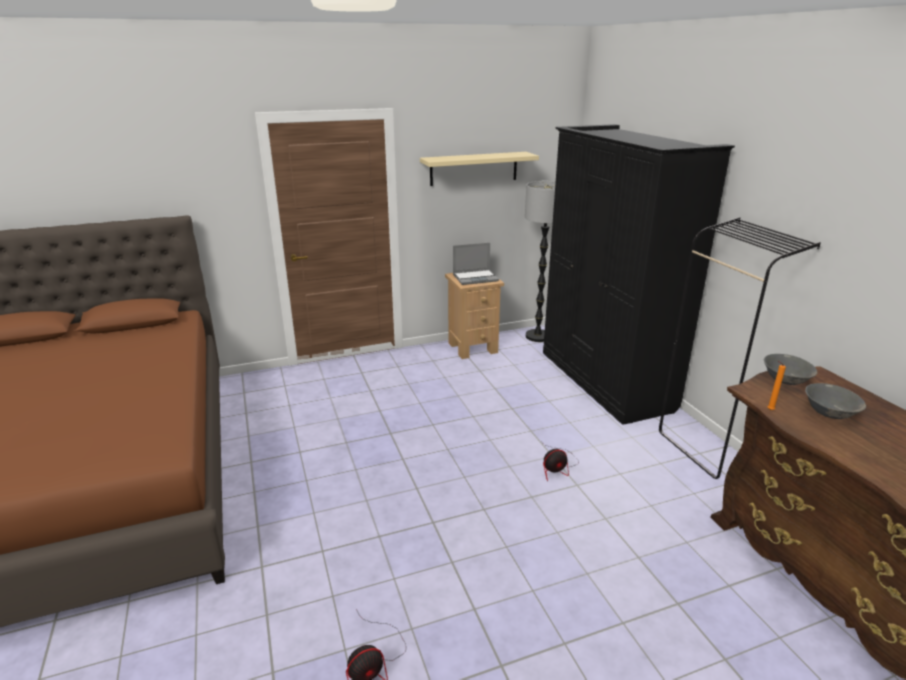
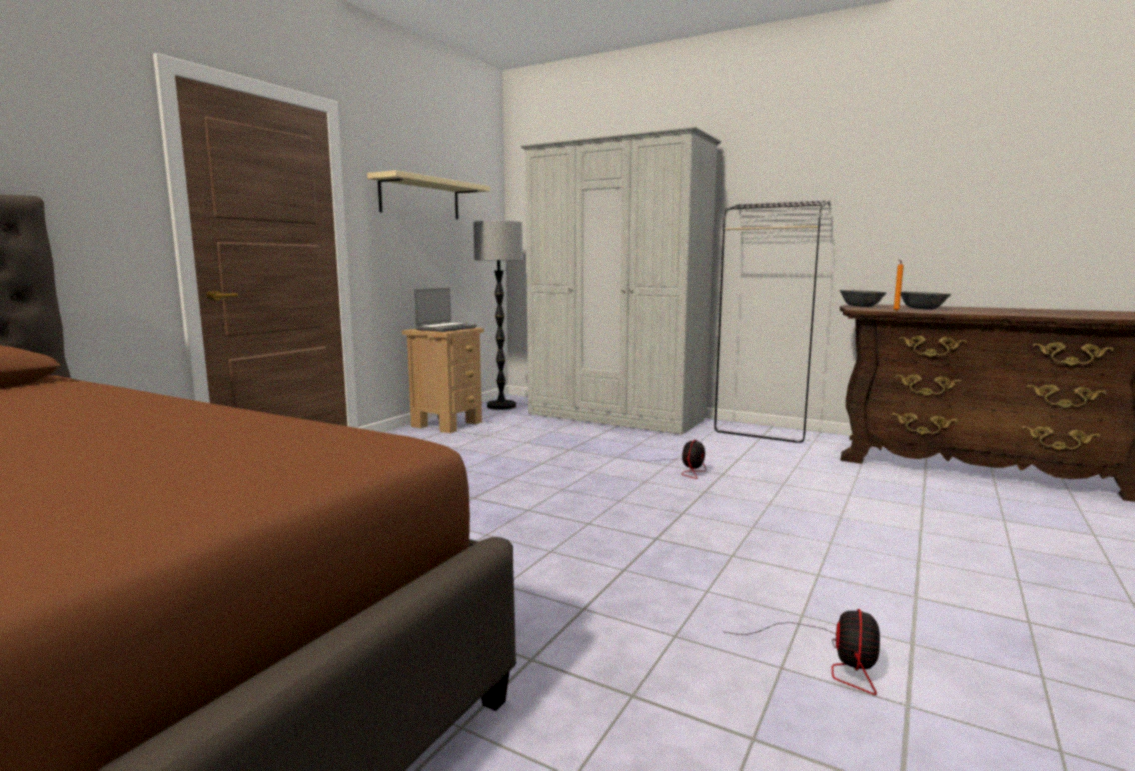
camera: 40 degrees left, 15 degrees down
black wardrobe [543,124,735,425] -> white wardrobe [521,127,721,435]

